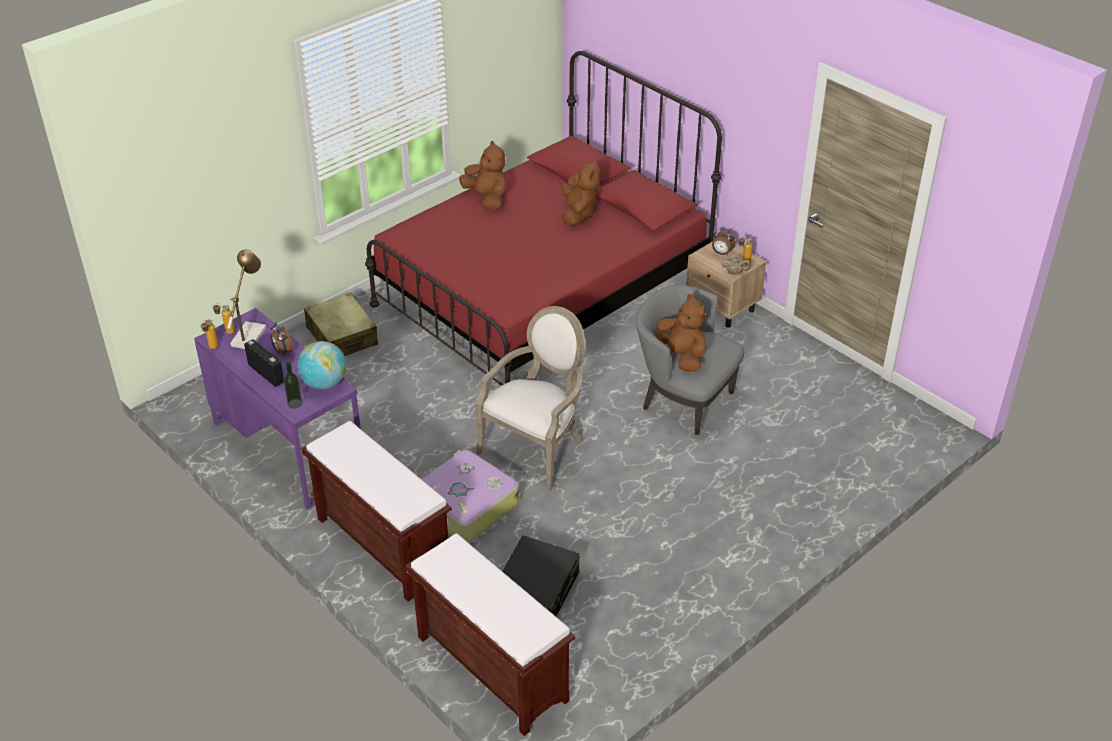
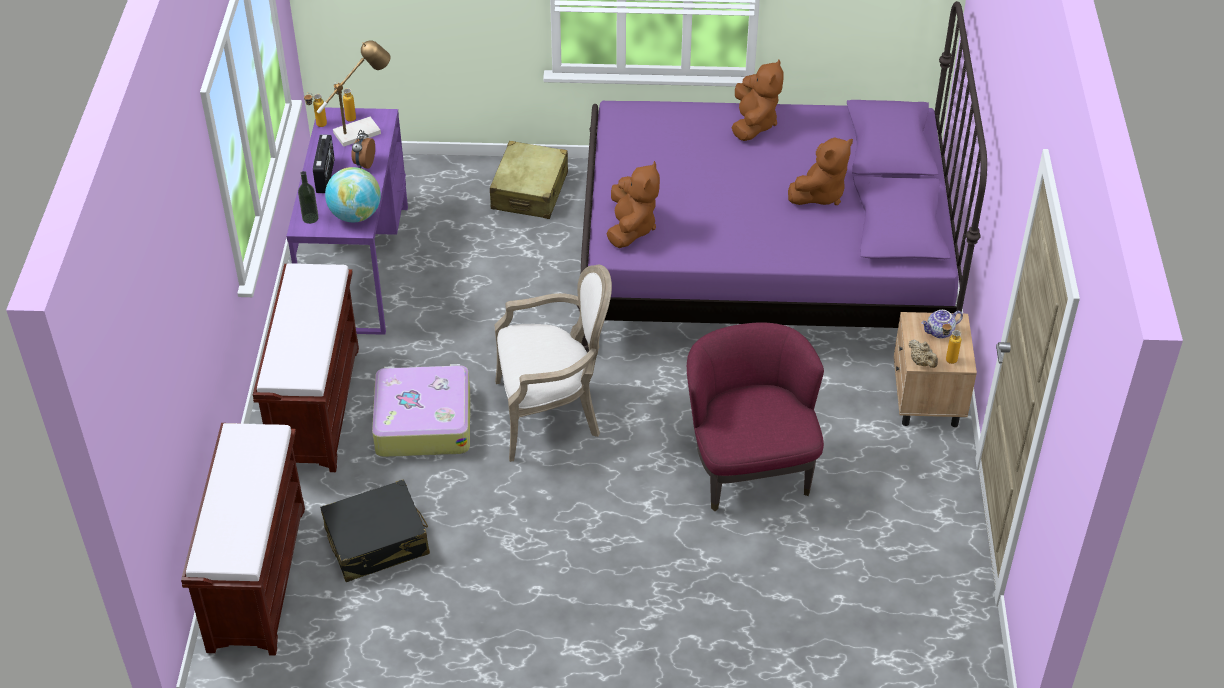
camera: 45 degrees right, 5 degrees up
red bed [365,51,722,386] -> purple bed [577,1,987,353]
grey armchair [636,285,744,435] -> purple armchair [687,322,824,511]
brown plush toy [655,294,707,372] -> brown plush toy moved to [607,161,660,248]
alarm clock [712,228,736,256] -> teapot [921,310,963,339]

